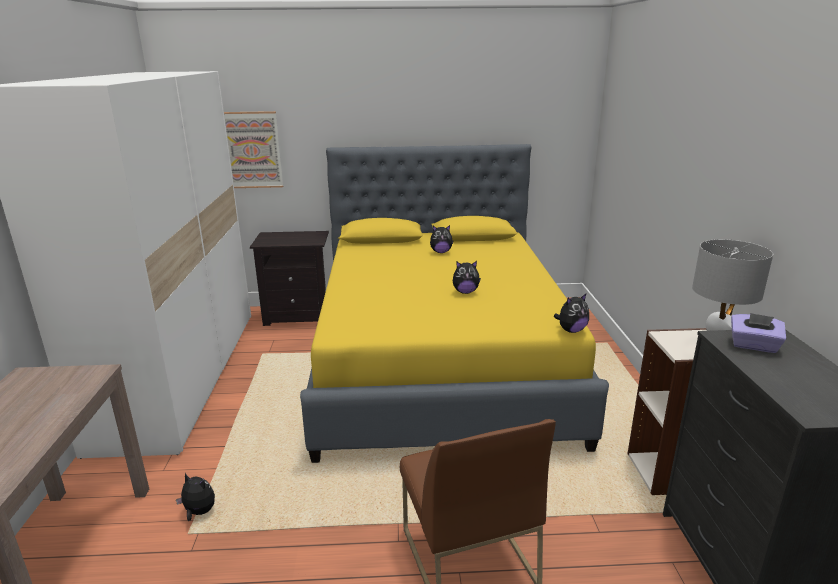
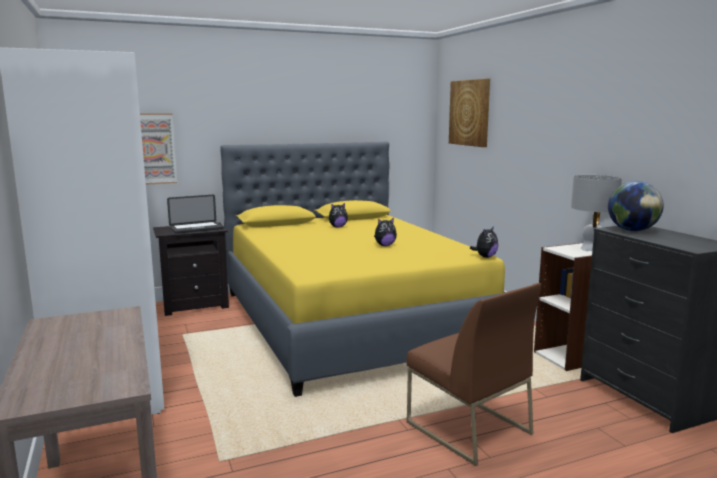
camera: 20 degrees left, 10 degrees down
plush toy [176,473,215,521] -> none
purple tissue box [731,313,786,353] -> globe [608,181,664,231]
none -> laptop [167,195,223,234]
none -> picture [449,79,490,147]

